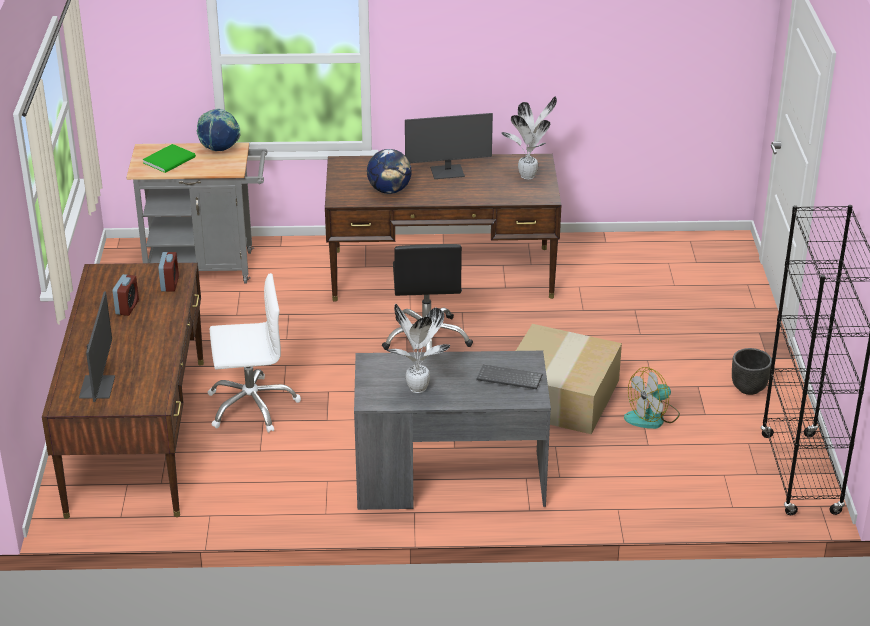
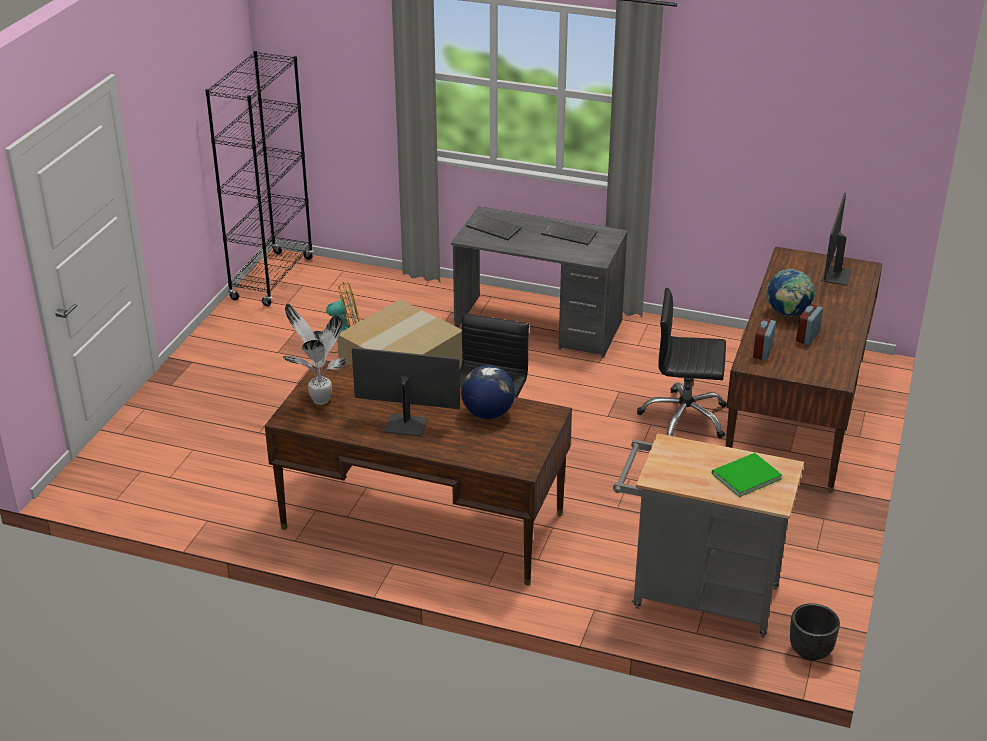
camera: 160 degrees left, 0 degrees up
globe [197,109,240,151] -> globe moved to [766,269,815,317]
white office chair [208,273,301,433] -> black office chair [637,288,727,438]
potted plant [386,304,450,393] -> keyboard [541,221,597,245]
black planter [732,348,772,395] -> black planter moved to [790,603,840,661]

